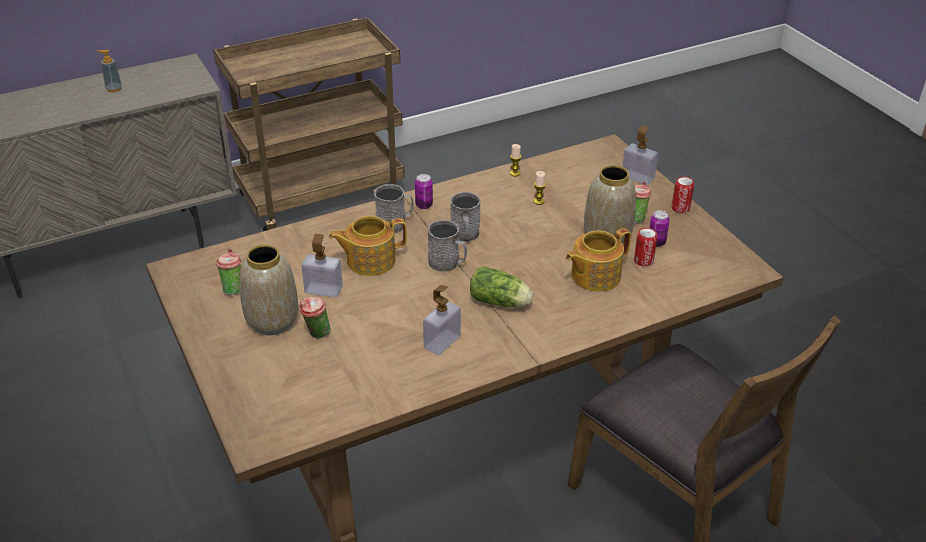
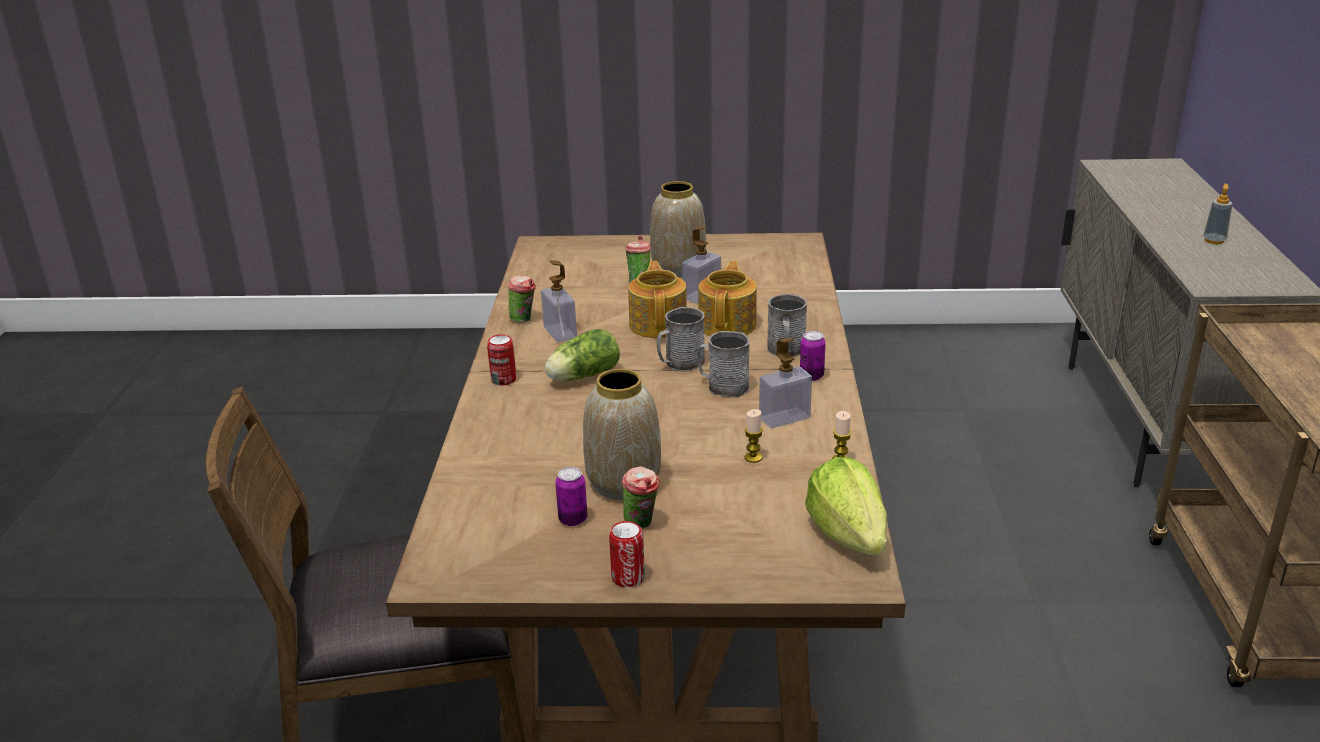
camera: 120 degrees right, 10 degrees down
cup [216,249,241,295] -> cup moved to [508,276,536,322]
teapot [565,228,631,292] -> teapot moved to [628,261,687,338]
soap dispenser [622,125,658,185] -> soap dispenser moved to [759,338,812,428]
can [634,228,657,266] -> can moved to [487,334,516,386]
none -> lettuce [805,457,887,555]

